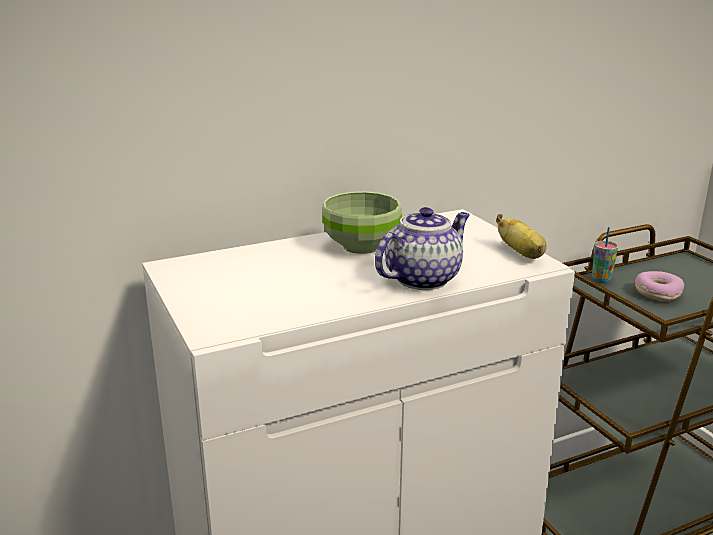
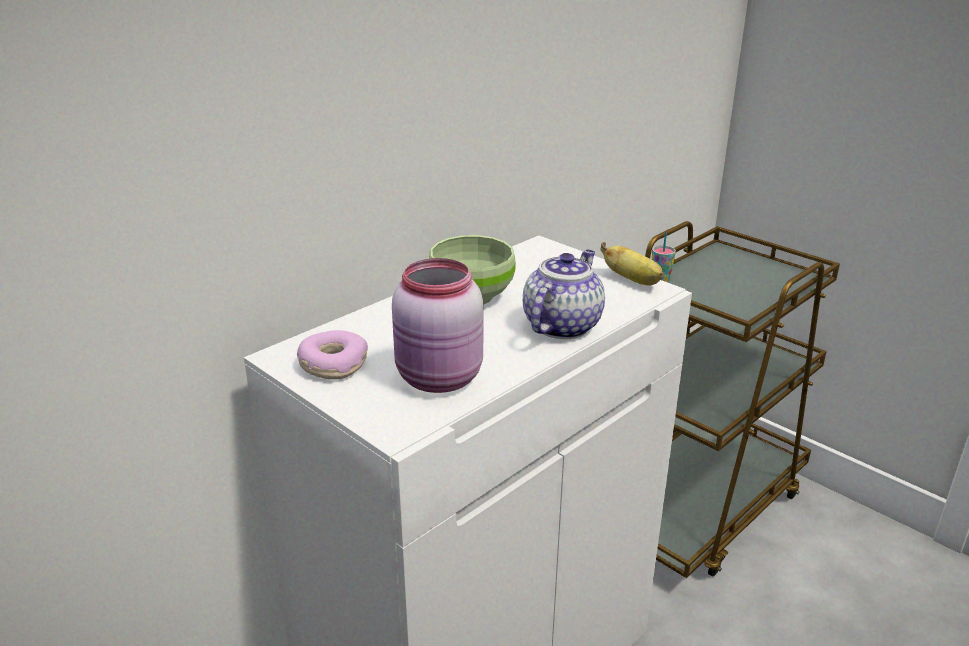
camera: 20 degrees left, 5 degrees up
donut [635,271,684,301] -> donut moved to [297,330,368,380]
none -> pink jar [392,258,484,393]

